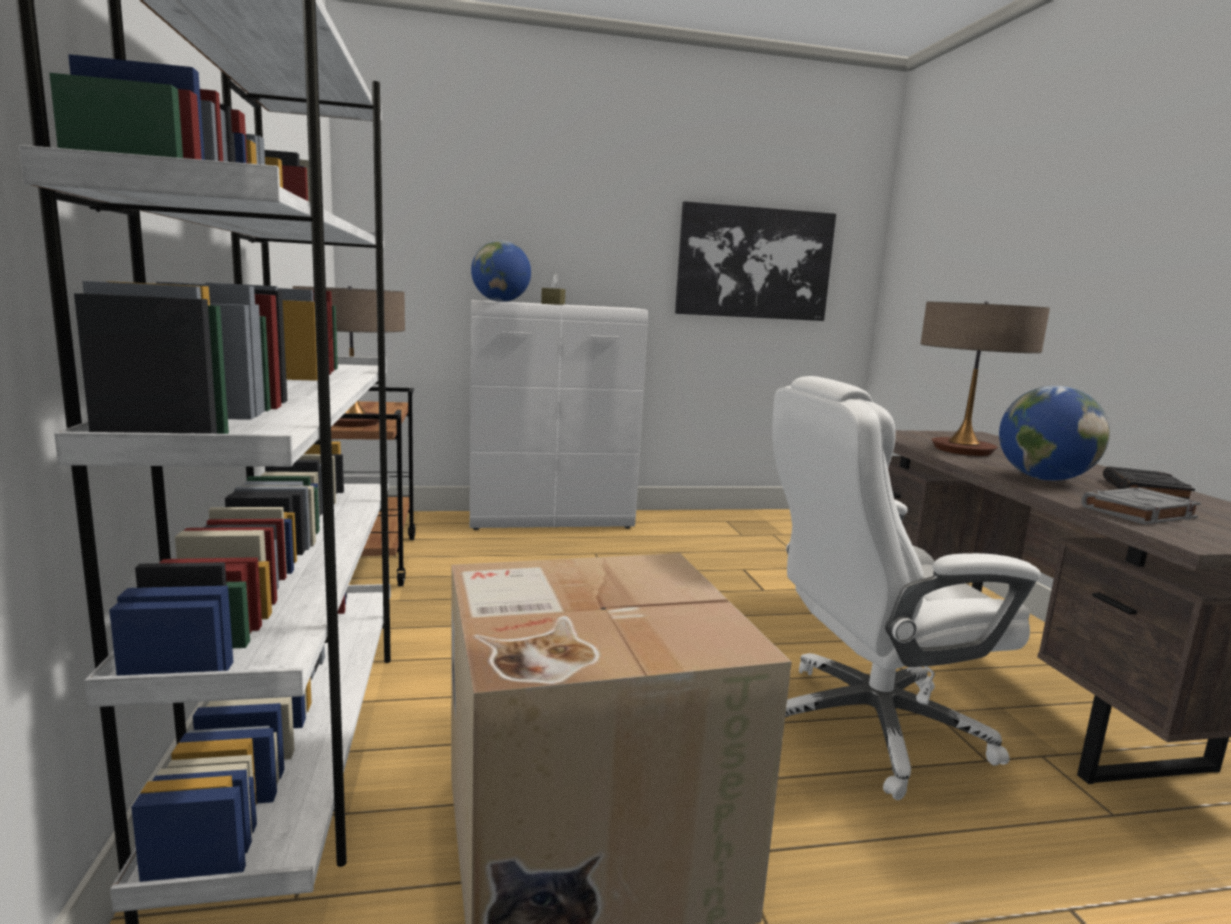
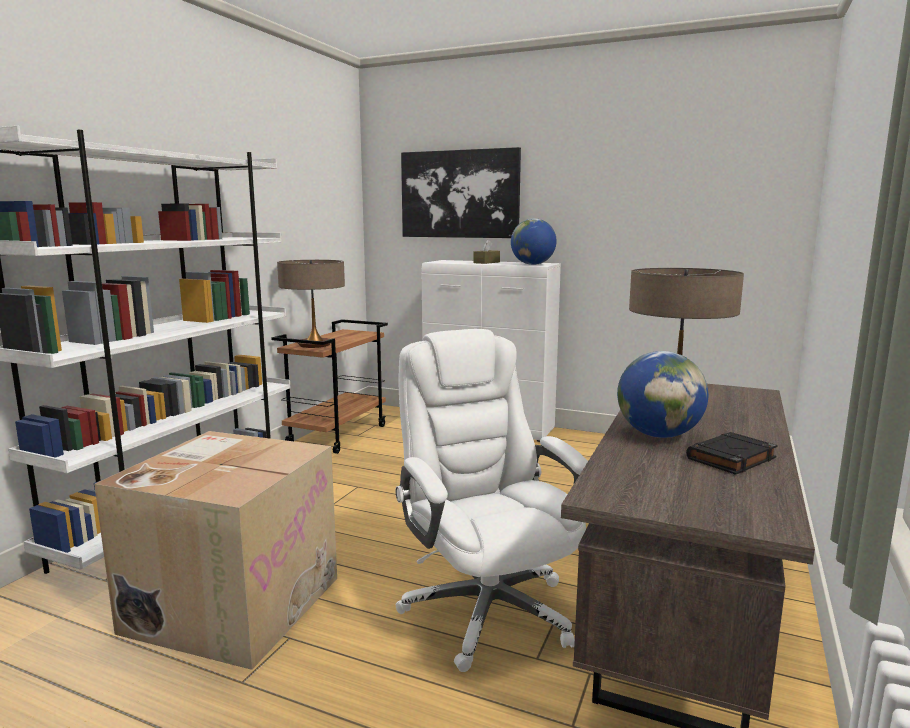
camera: 35 degrees right, 0 degrees up
globe [471,241,531,302] -> globe moved to [511,218,557,265]
picture [675,201,836,321] -> picture moved to [401,147,521,238]
white office chair [772,376,1041,800] -> white office chair turned 45 degrees clockwise [395,329,588,672]
grey book [1081,487,1201,524] -> none

